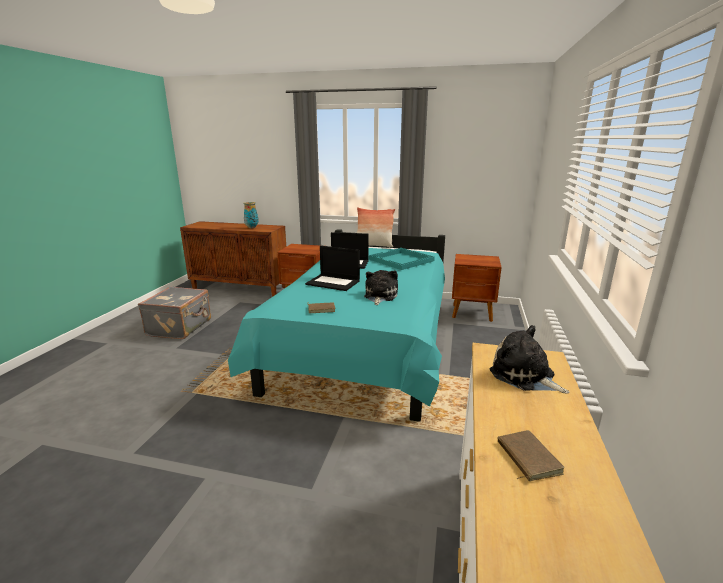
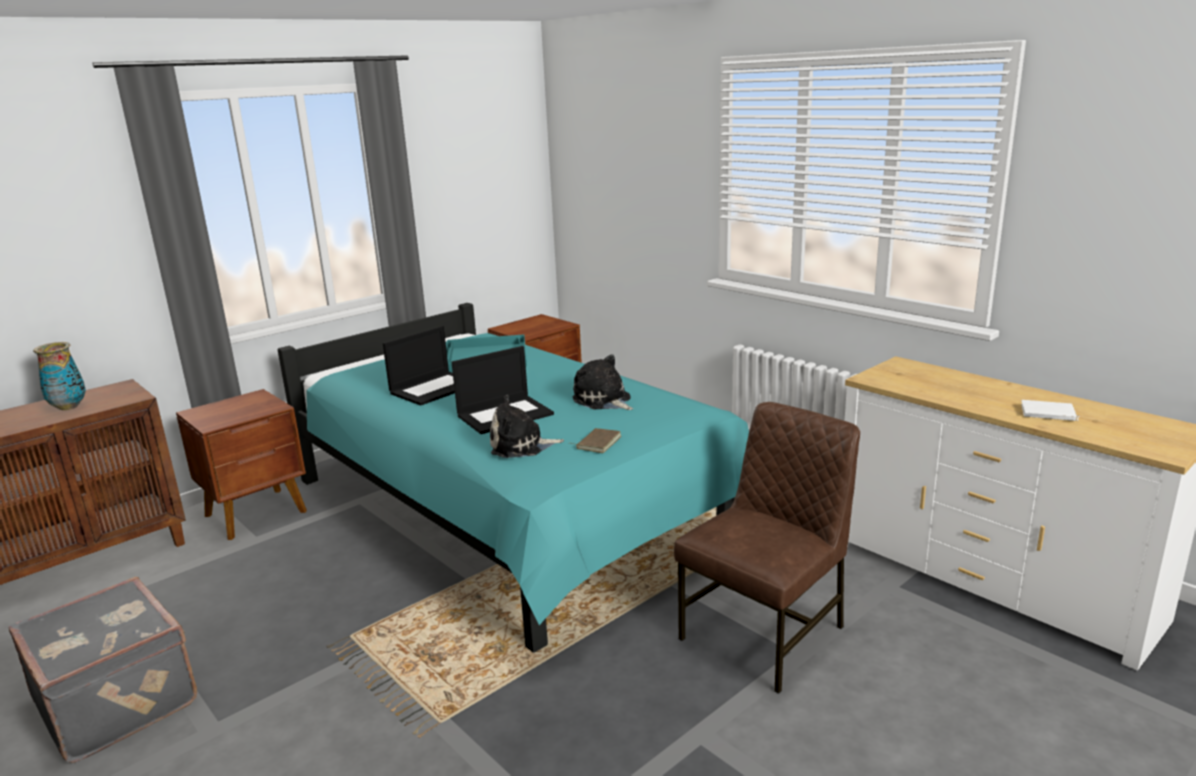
camera: 55 degrees left, 0 degrees up
pillow [357,207,395,248] -> none
plush toy [490,325,569,393] -> plush toy moved to [490,395,564,458]
brown book [498,430,565,481] -> white book [1021,400,1079,421]
none -> brown chair [674,402,860,694]

